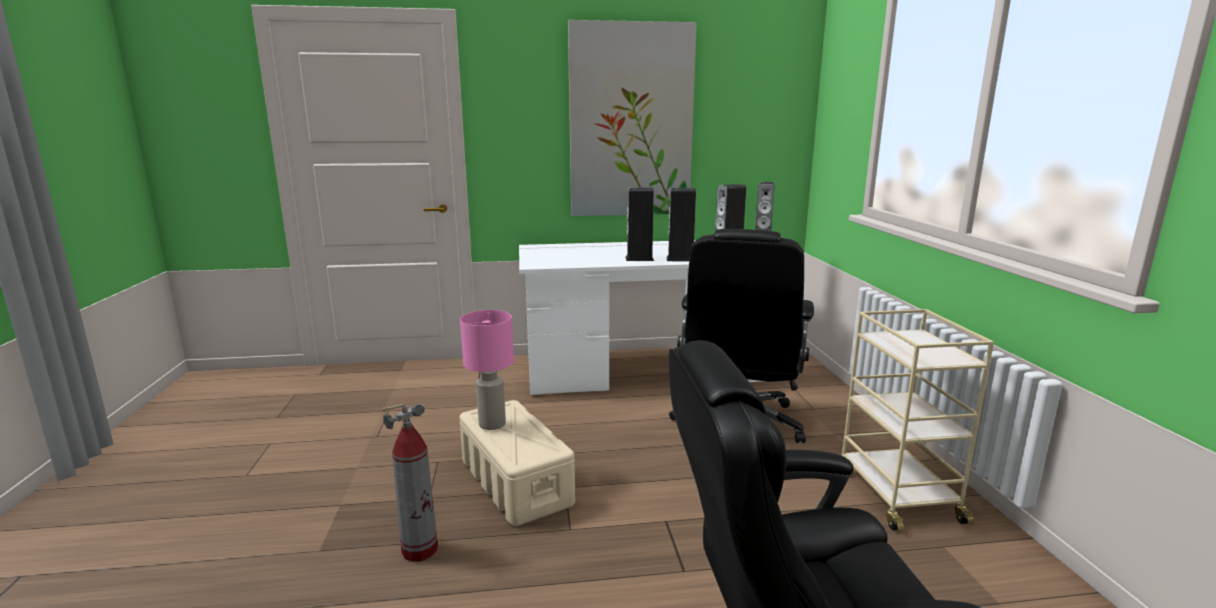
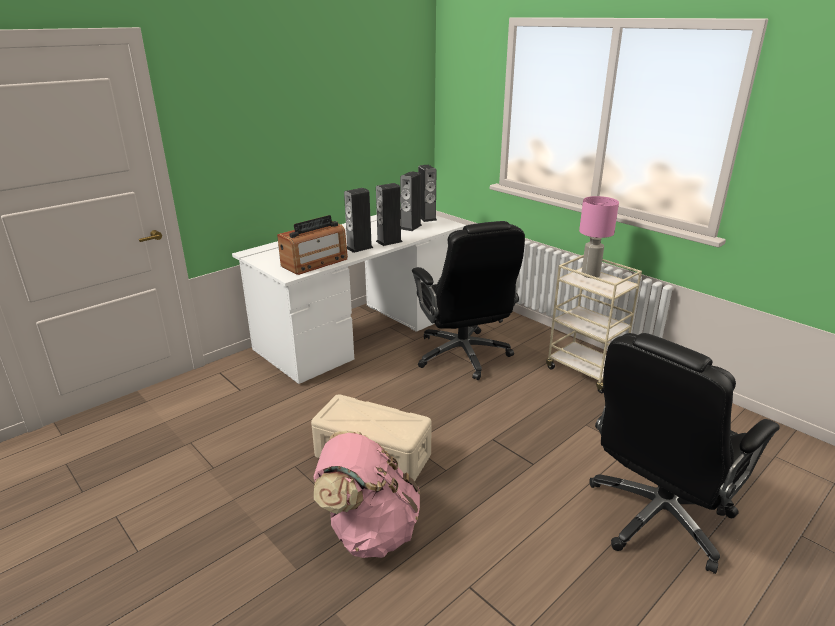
camera: 35 degrees left, 10 degrees up
fire extinguisher [382,403,438,562] -> pink backpack [314,431,420,558]
pink table lamp [460,310,514,430] -> pink table lamp moved to [579,196,619,278]
picture [568,20,697,216] -> none
none -> radio [277,215,348,275]

